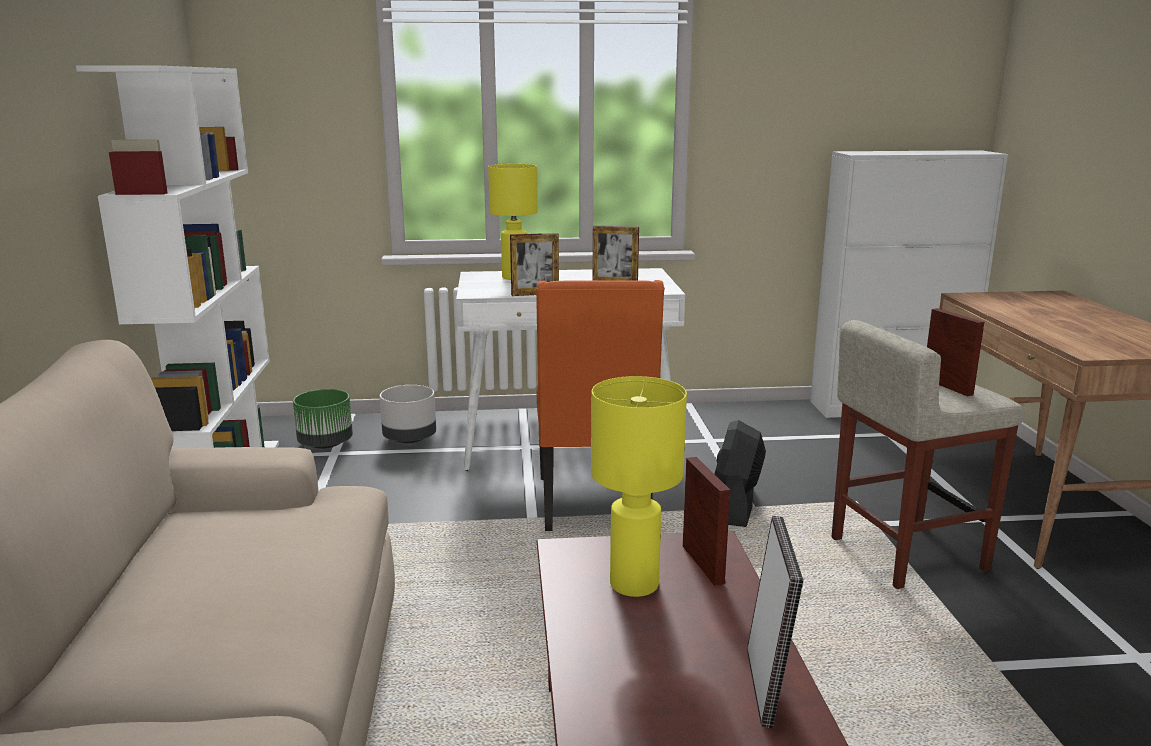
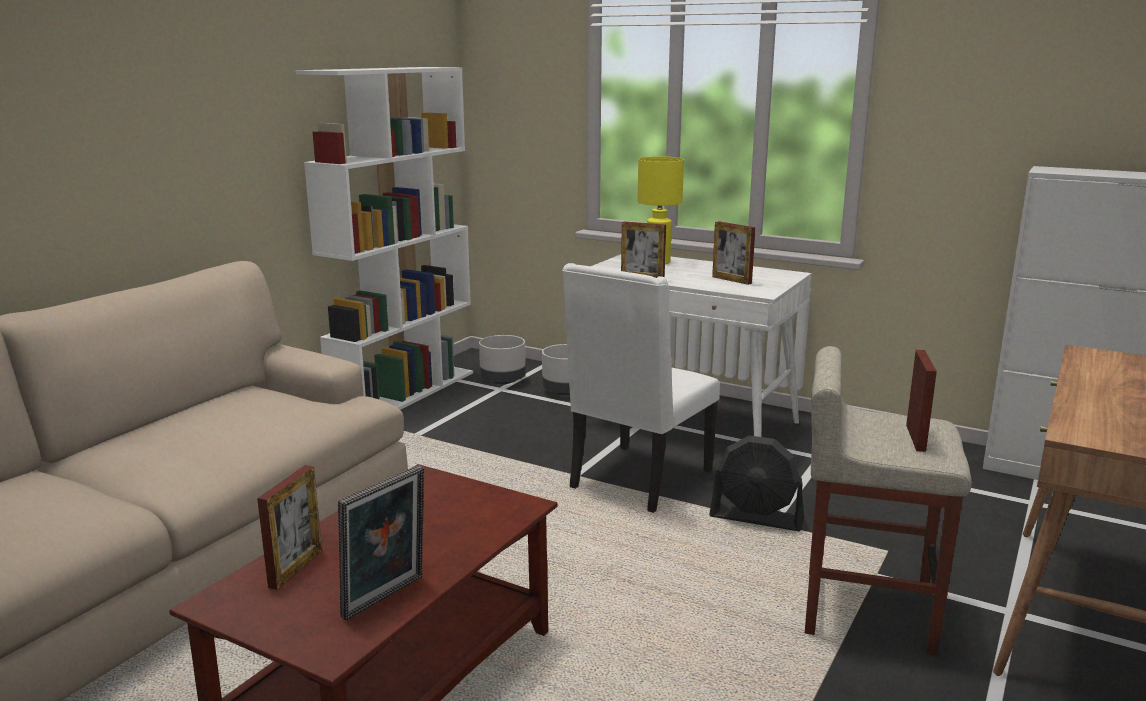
camera: 35 degrees right, 0 degrees up
green planter [293,389,353,449] -> grey planter [479,335,526,384]
orange chair [536,280,665,531] -> white chair [562,263,720,513]
yellow table lamp [591,376,687,597] -> none
picture frame [683,457,730,586] -> picture frame moved to [257,465,322,590]
black fan [715,420,766,527] -> black fan turned 120 degrees counterclockwise [709,435,804,531]

